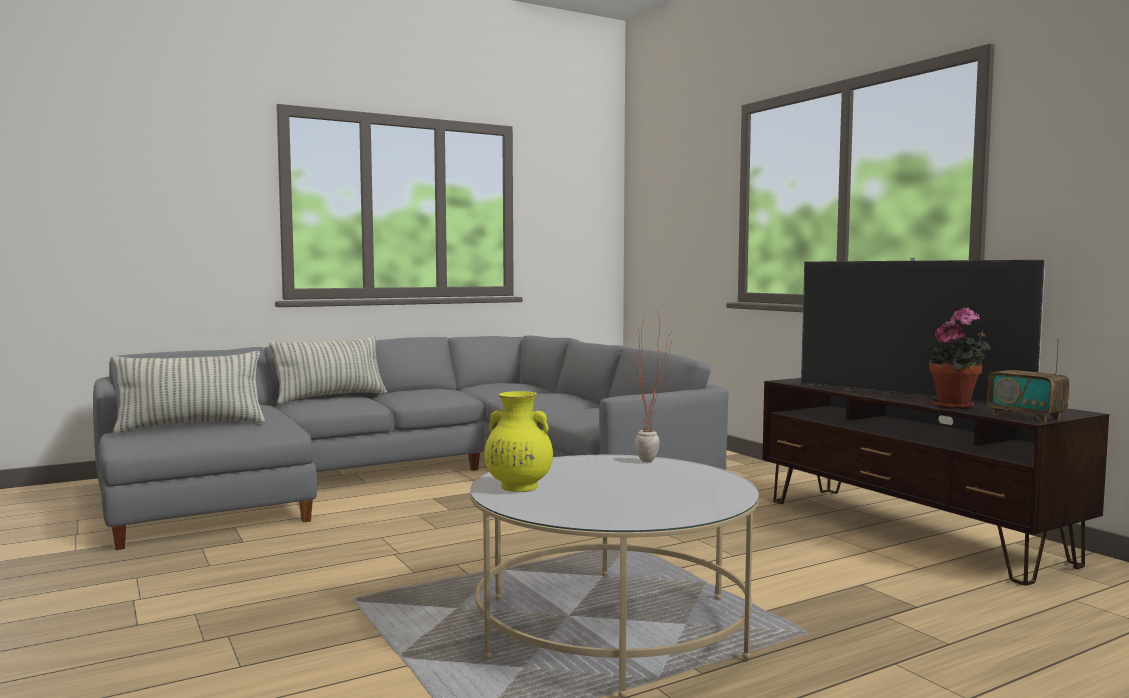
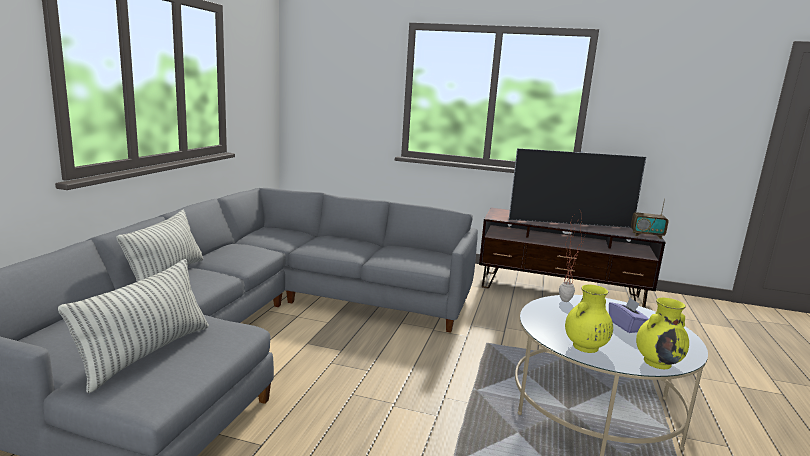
camera: 45 degrees left, 10 degrees up
potted plant [929,307,992,409] -> none
none -> purple tissue box [609,298,649,333]
none -> yellow vase [636,298,689,369]

